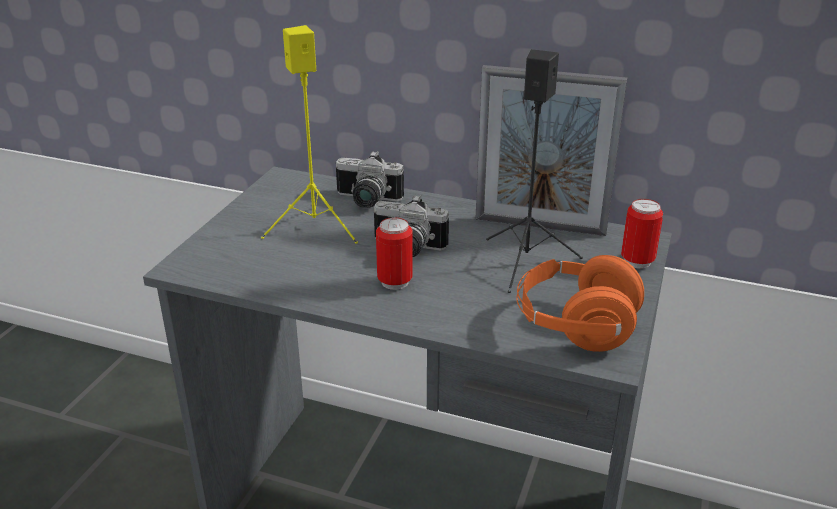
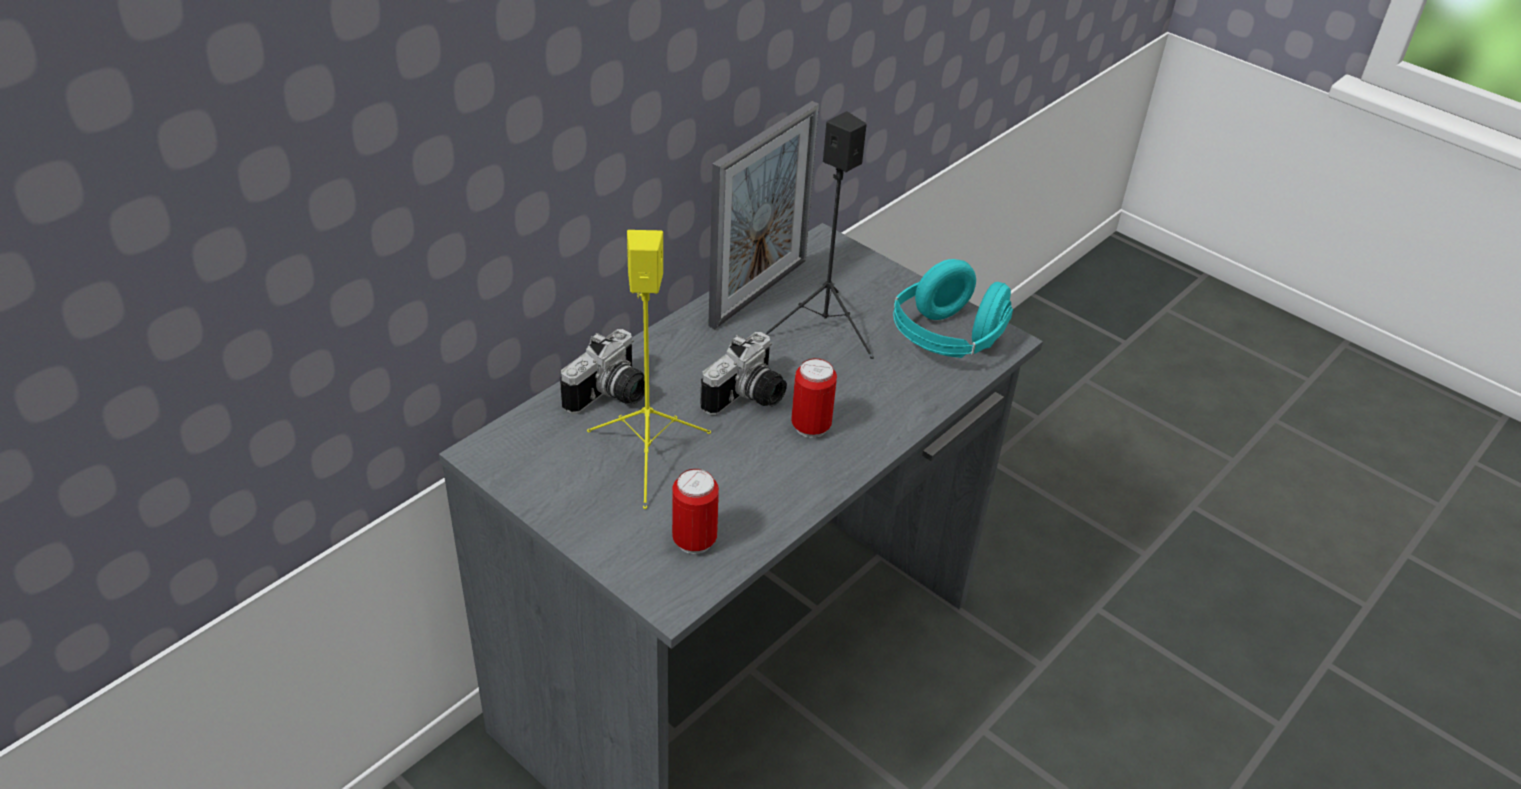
camera: 70 degrees left, 10 degrees up
orange headphones [516,255,644,352] -> turquoise headphones [893,259,1013,358]
can [621,199,663,269] -> can moved to [672,469,719,554]

